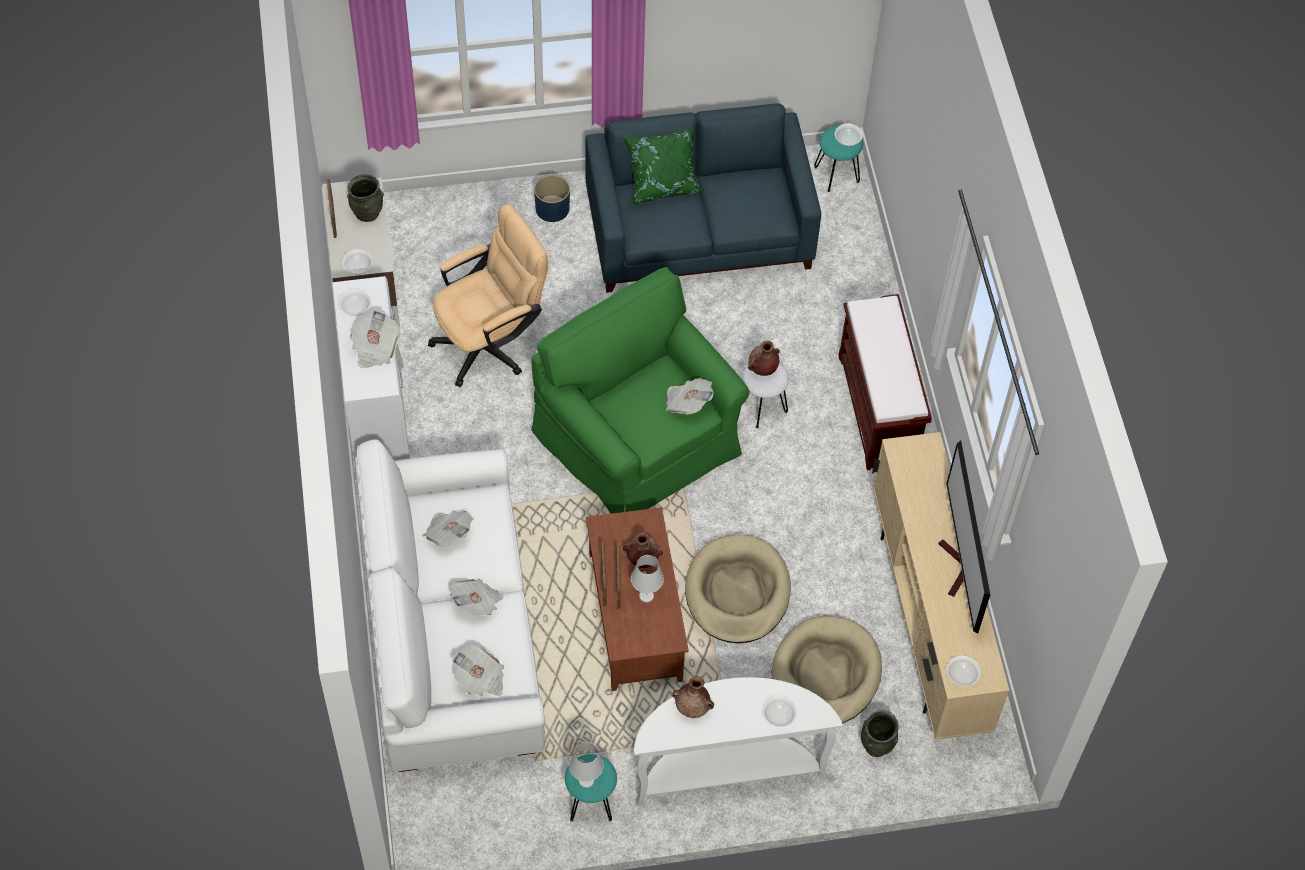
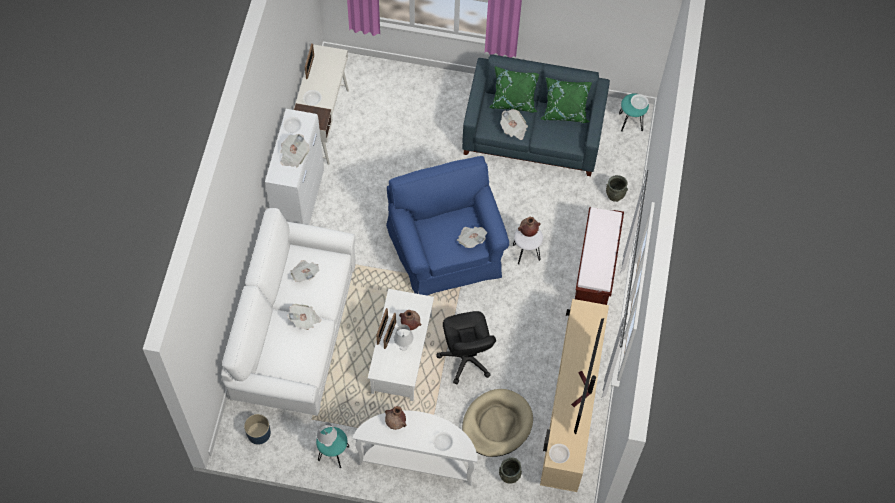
camera: 20 degrees right, 5 degrees up
grey vase [347,174,384,222] -> grey vase moved to [606,175,628,202]
beige office chair [428,204,548,387] -> none
newspaper [452,644,504,696] -> newspaper moved to [500,109,528,140]
green armchair [531,267,750,514] -> blue armchair [386,156,509,296]
blue planter [534,175,570,222] -> blue planter moved to [244,414,271,445]
brown coffee table [586,507,689,691] -> white coffee table [368,289,434,401]
beige dog bed [685,534,791,643] -> black office chair [436,311,496,385]
none -> green pillow [541,77,592,123]

